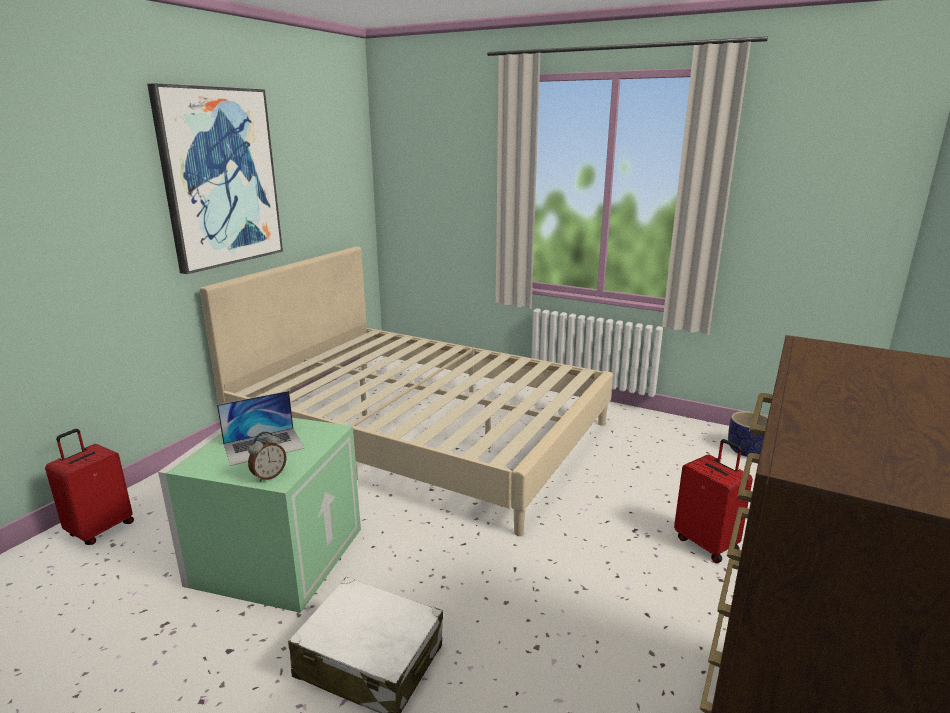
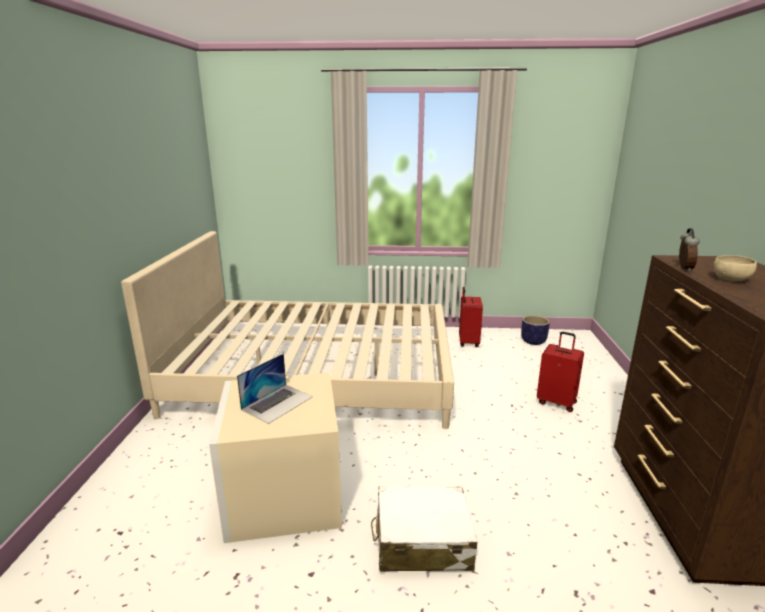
camera: 25 degrees left, 0 degrees up
red suitcase [45,429,134,545] -> red suitcase moved to [459,287,483,347]
picture [147,83,283,274] -> none
green storage box [158,418,361,613] -> beige storage box [209,373,342,543]
alarm clock [248,432,286,482] -> alarm clock moved to [679,228,700,272]
none -> beige bowl [714,255,757,281]

